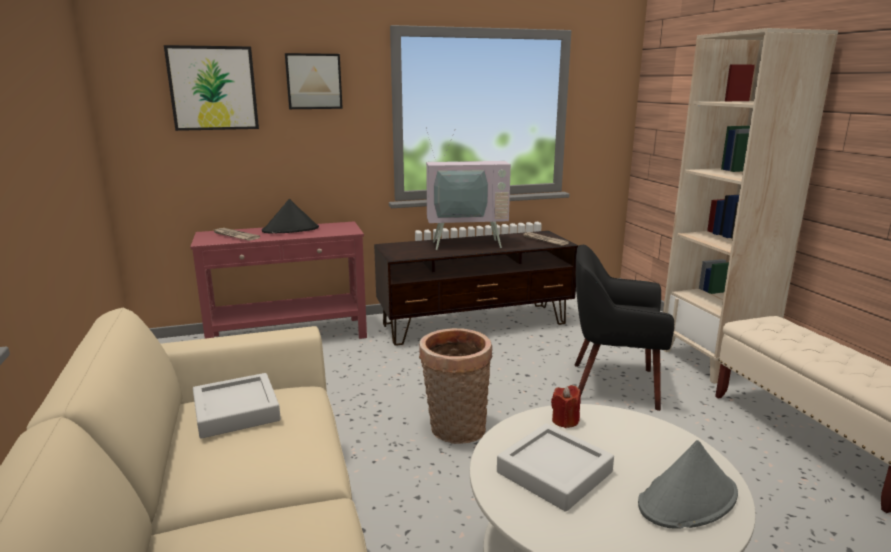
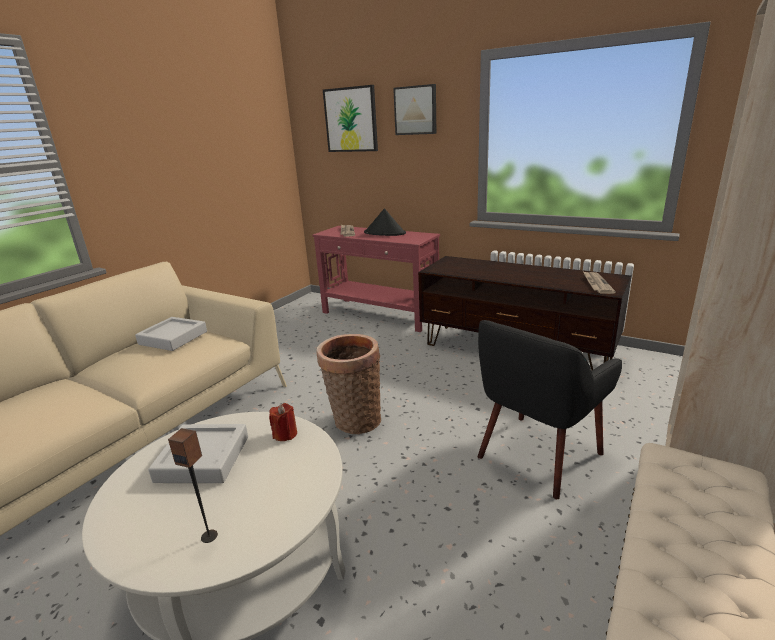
camera: 50 degrees right, 5 degrees up
television [426,127,511,250] -> none
black armchair [574,245,674,411] -> black armchair turned 105 degrees counterclockwise [478,320,622,499]
grey hat [638,440,738,529] -> speaker [168,428,218,543]

